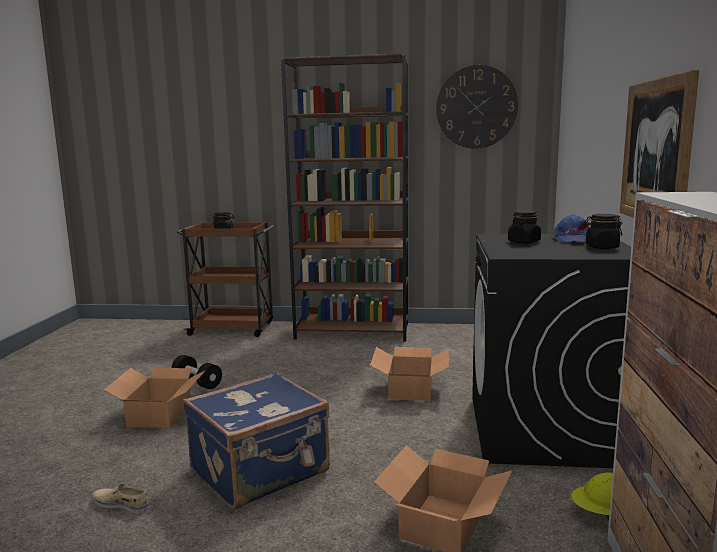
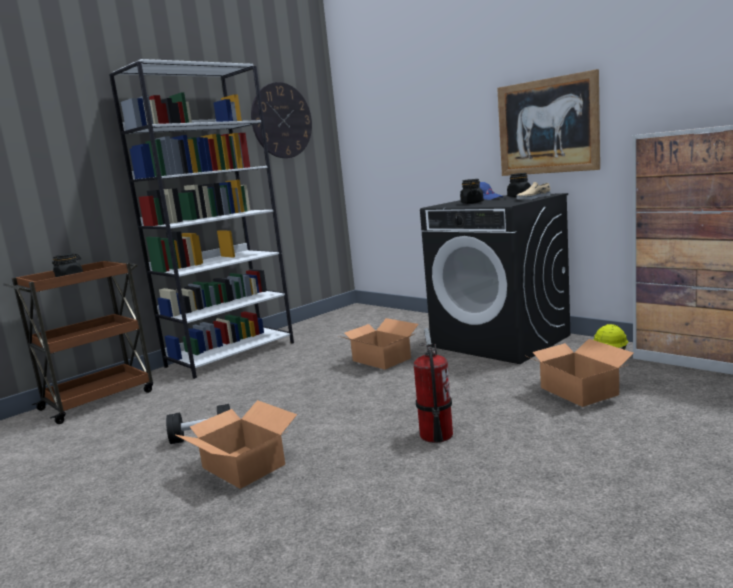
camera: 50 degrees left, 0 degrees up
beige shoe [93,483,148,513] -> beige shoe moved to [517,182,550,200]
blue suitcase [183,372,330,509] -> fire extinguisher [414,328,453,443]
brown bookcase [281,53,408,341] -> white bookcase [109,59,294,379]

